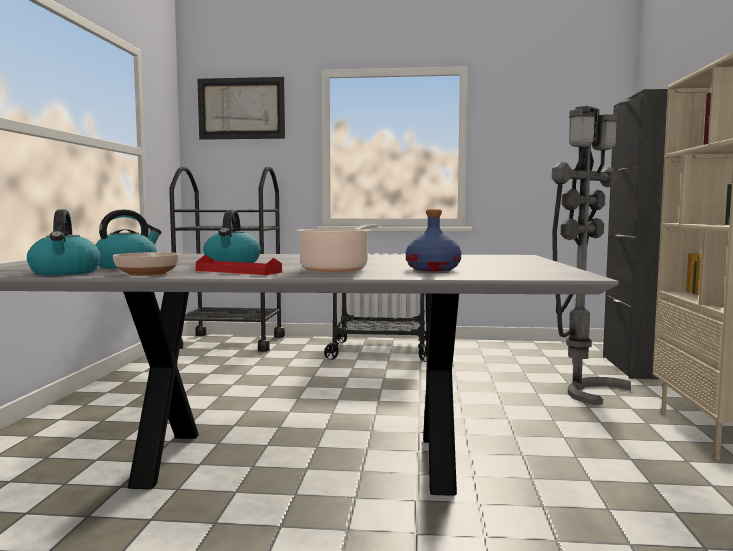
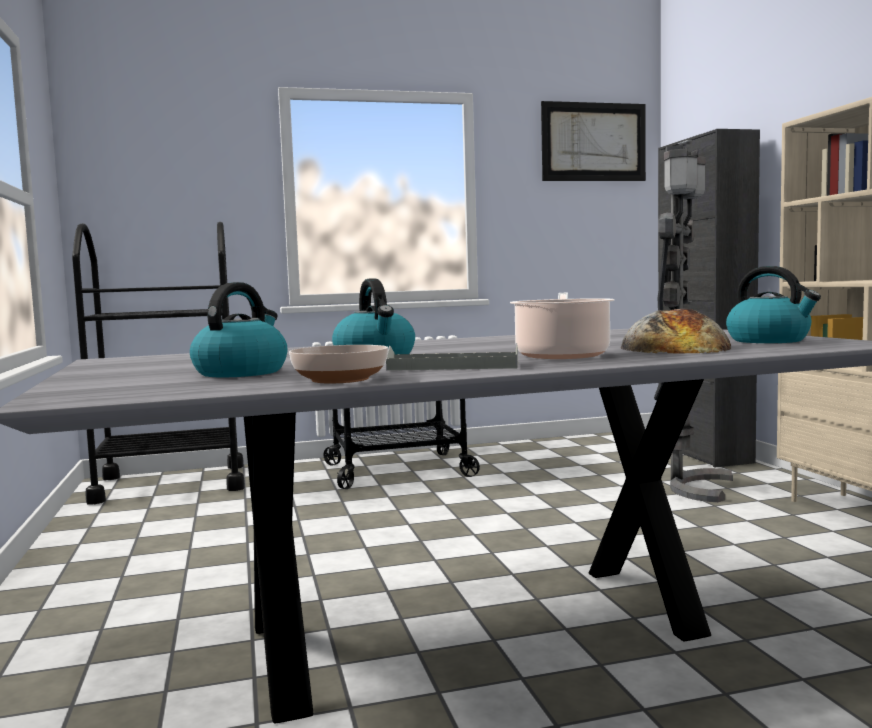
camera: 20 degrees left, 0 degrees up
kettle [27,209,101,275] -> kettle moved to [726,266,821,343]
red tray [196,255,282,275] -> grey tray [386,343,518,371]
picture [197,77,285,140] -> picture moved to [541,101,646,181]
blue bottle [406,209,461,271] -> bread [621,308,731,353]

